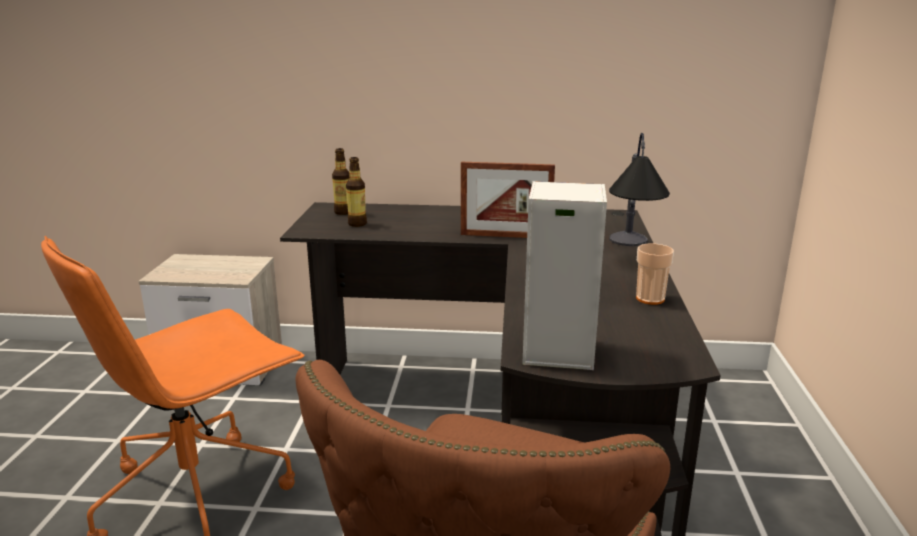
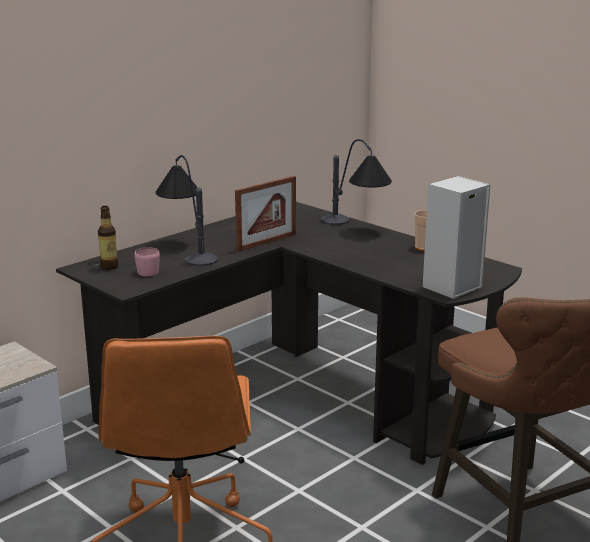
camera: 50 degrees left, 0 degrees up
bottle [346,157,367,227] -> pink mug [134,248,160,276]
none -> table lamp [156,155,218,266]

